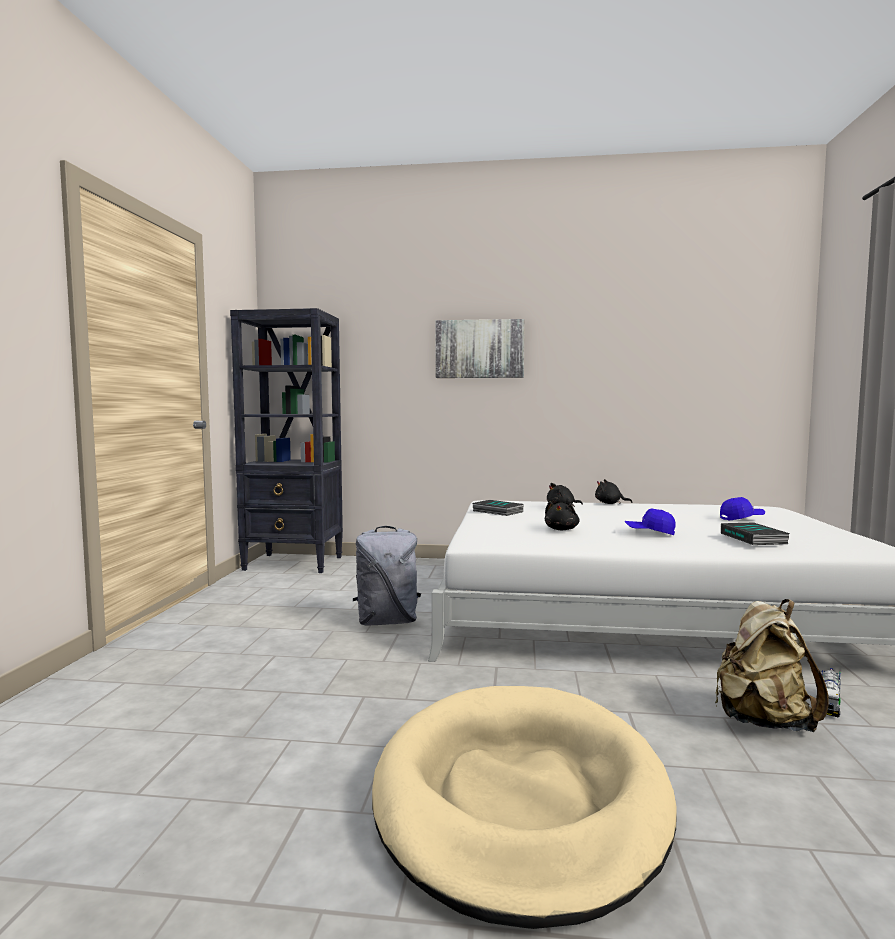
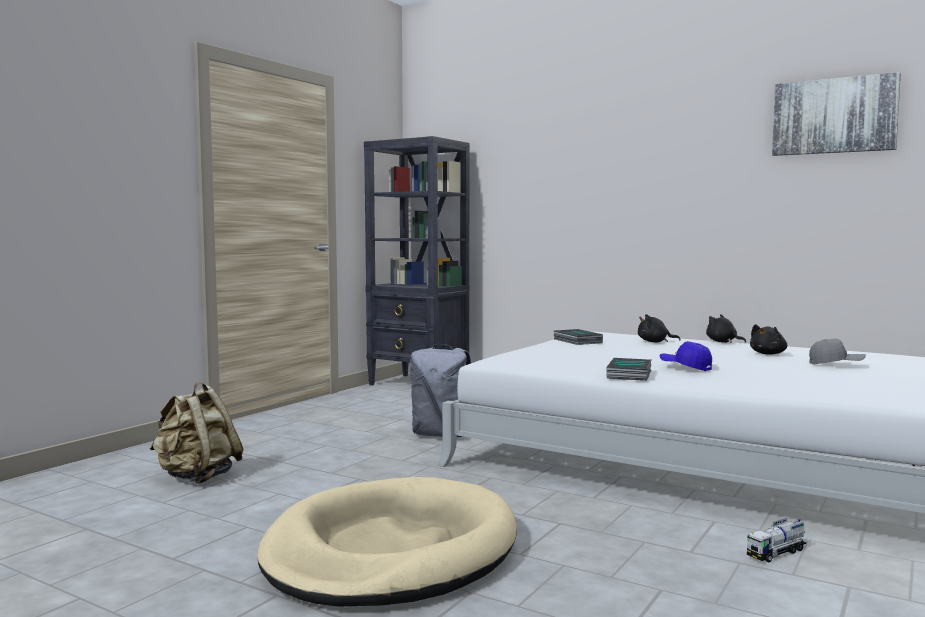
camera: 25 degrees right, 0 degrees up
picture [435,319,525,378] -> picture moved to [772,72,901,156]
black plush toy [545,501,580,530] -> black plush toy moved to [750,324,787,355]
beige backpack [715,599,828,732] -> beige backpack moved to [150,382,243,484]
blue cap [720,497,765,521] -> grey cap [809,338,866,365]
book [721,523,790,545] -> book moved to [606,358,652,381]

